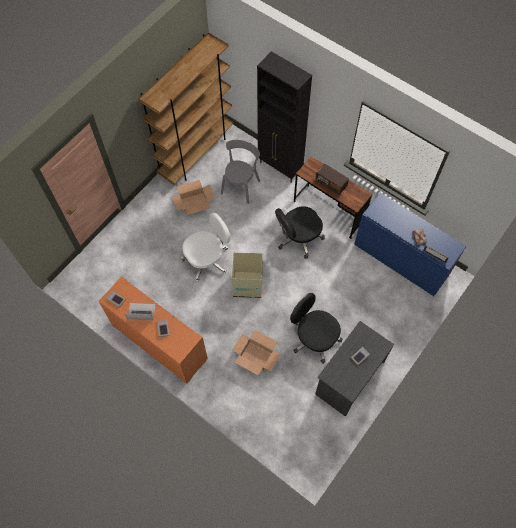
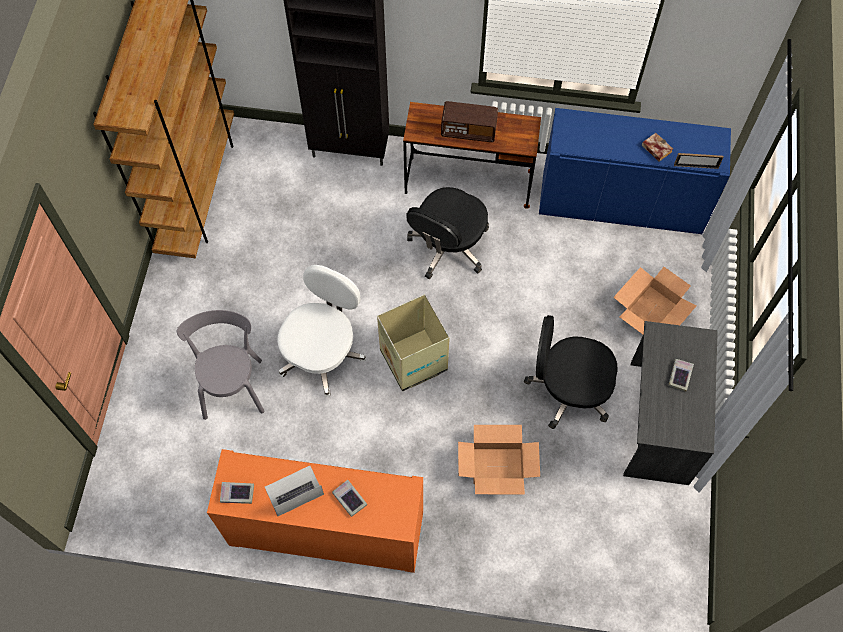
camera: 30 degrees left, 0 degrees up
cardboard box [172,180,215,215] -> cardboard box moved to [613,267,696,334]
grey chair [221,140,260,204] -> grey chair moved to [177,310,265,420]

